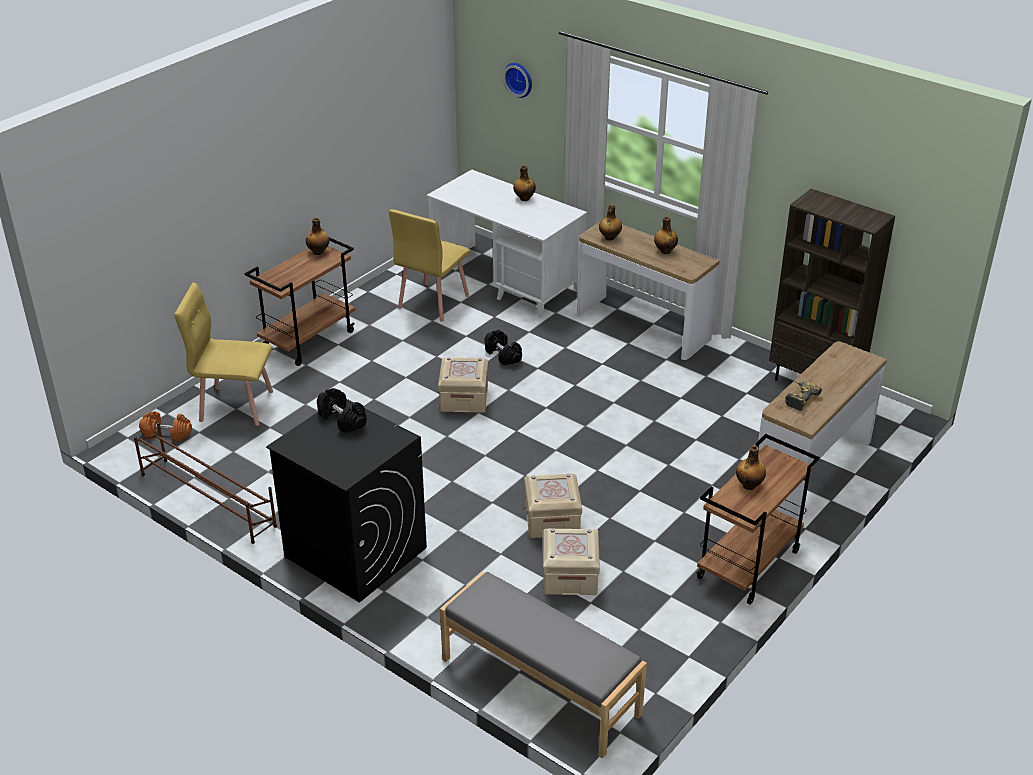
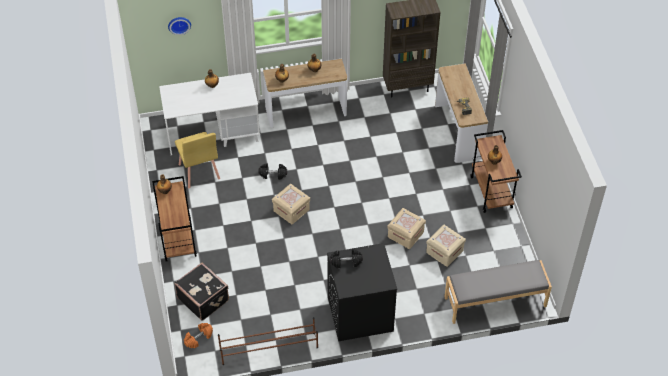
camera: 50 degrees left, 15 degrees up
yellow chair [174,283,273,426] -> black suitcase [174,262,229,321]

